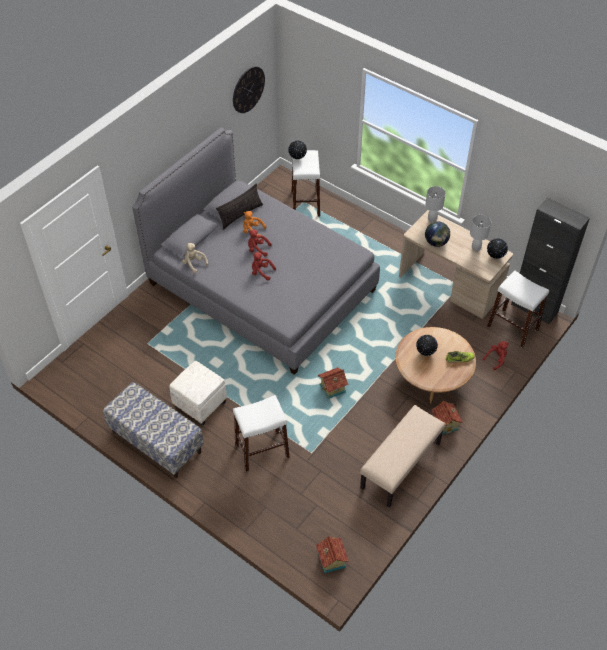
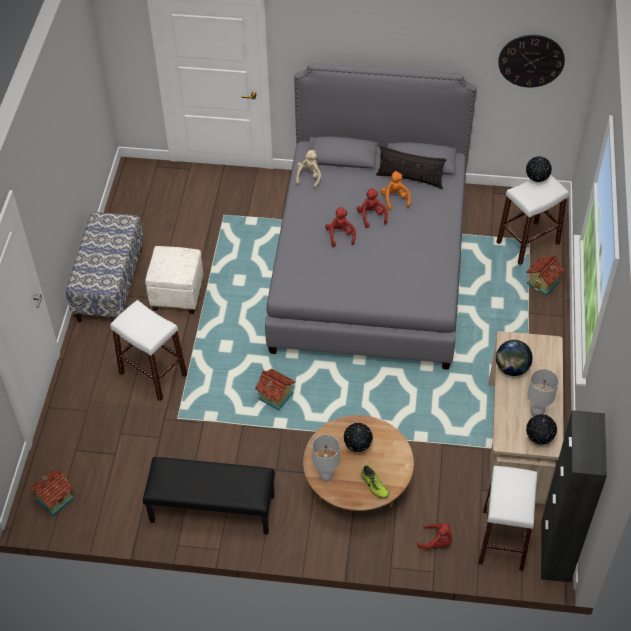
camera: 60 degrees right, 0 degrees up
beige bench [360,405,446,507] -> black bench [143,457,275,535]
white table lamp [425,186,446,223] -> white table lamp moved to [312,435,340,482]
toy house [432,401,463,435] -> toy house moved to [526,255,565,296]

